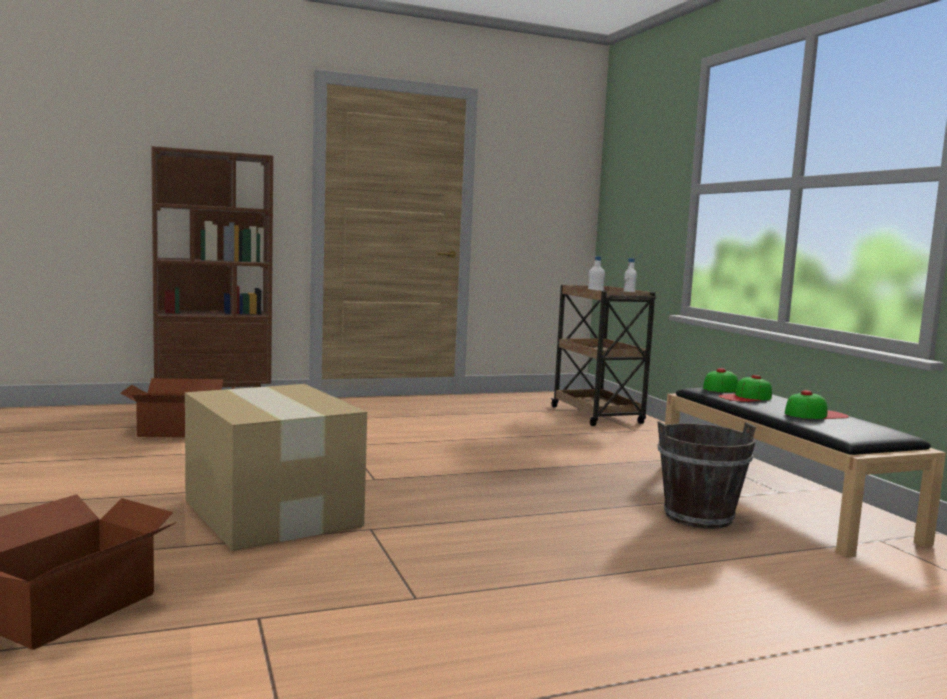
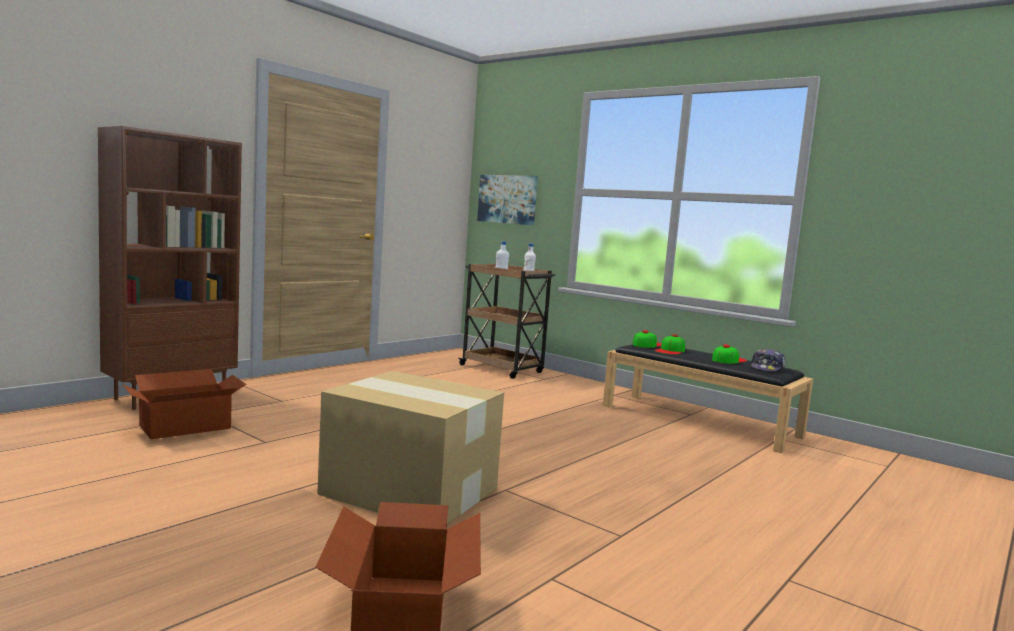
camera: 30 degrees left, 0 degrees up
brown bucket [657,421,756,529] -> none
none -> picture [477,175,538,225]
none -> cap [751,349,785,371]

